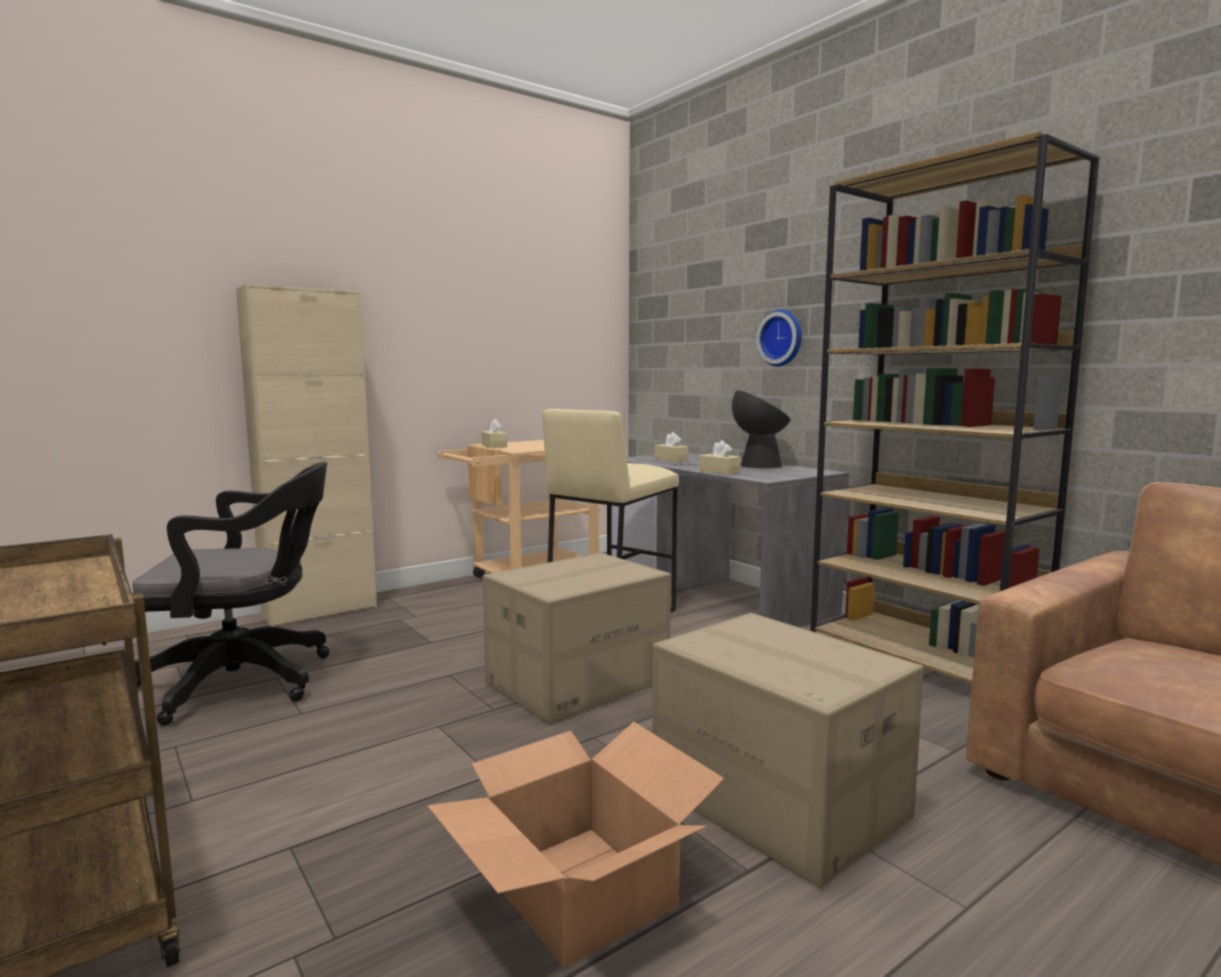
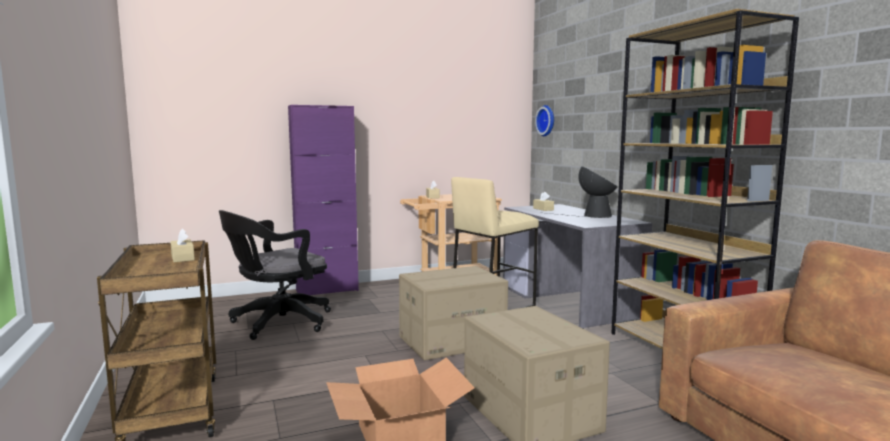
camera: 15 degrees right, 0 degrees up
black office chair [132,462,330,726] -> black office chair turned 135 degrees clockwise [219,210,331,340]
beige cabinet [236,284,377,627] -> purple cabinet [288,105,359,295]
beige tissue box [700,440,741,474] -> beige tissue box moved to [170,229,195,263]
wall clock [756,309,802,367] -> wall clock moved to [535,105,554,136]

